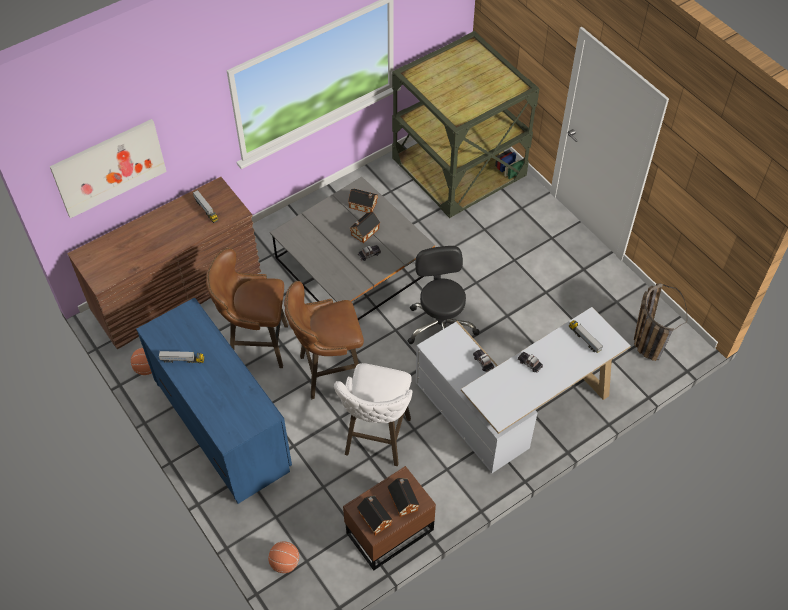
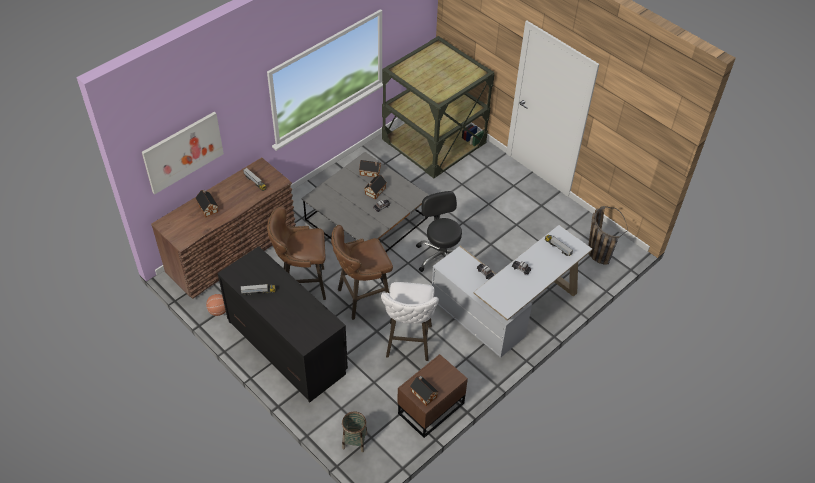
camera: 10 degrees left, 5 degrees down
blue dresser [136,298,292,504] -> black dresser [217,246,348,402]
basketball [268,542,299,573] -> basket [342,411,367,452]
toy house [387,478,420,517] -> toy house moved to [195,190,218,217]

